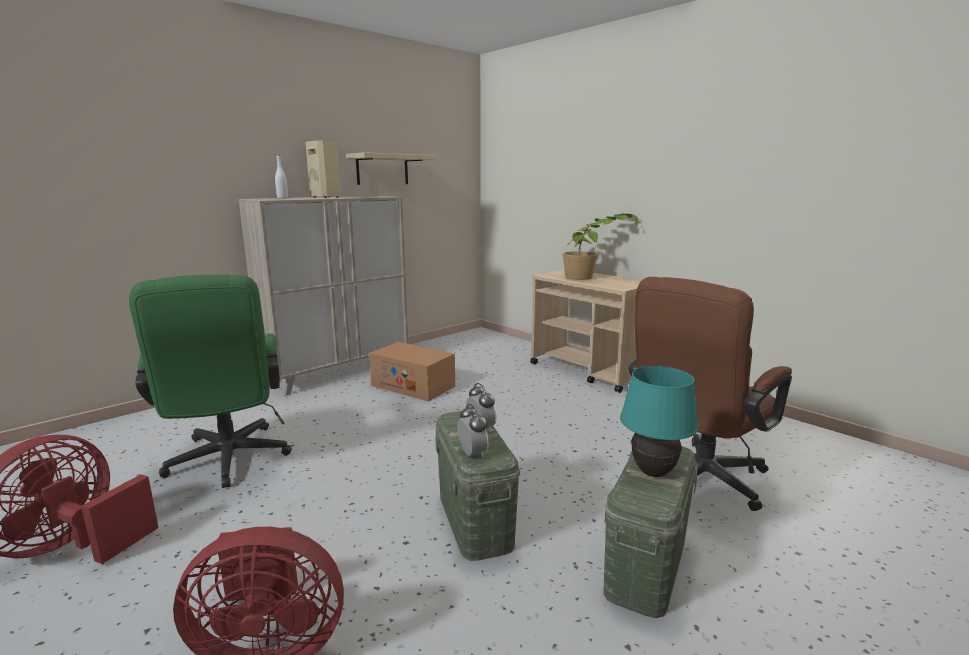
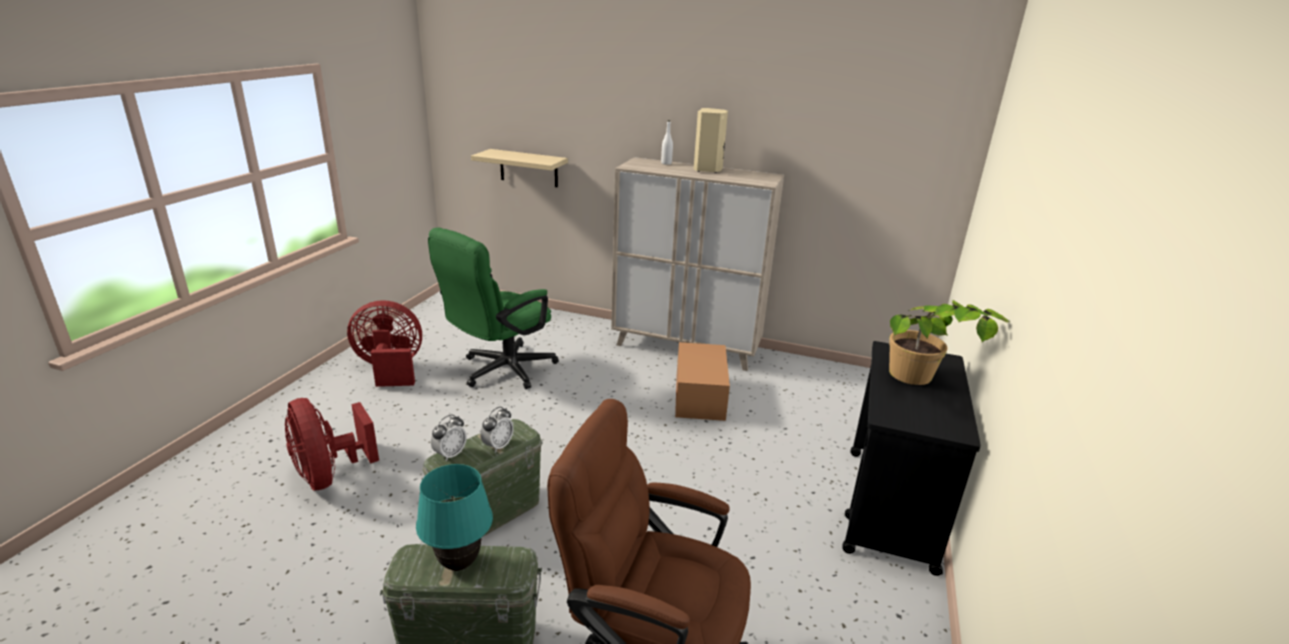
camera: 60 degrees right, 10 degrees up
beige shelf [346,152,435,185] -> beige shelf moved to [471,149,568,187]
beige cart [530,269,642,393] -> black cart [842,341,981,576]

